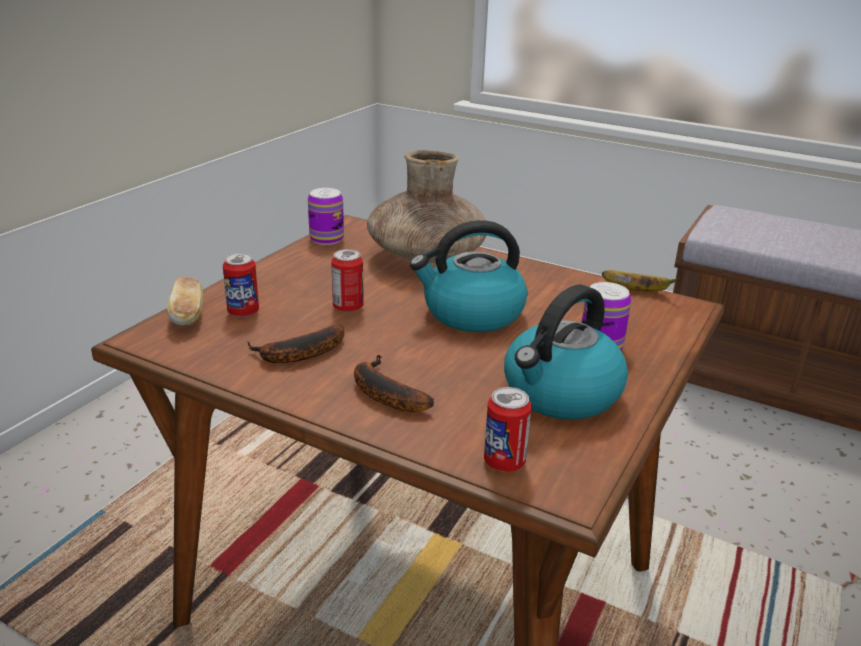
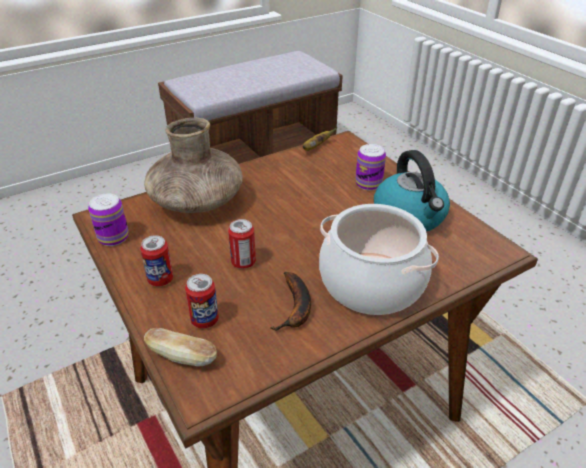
camera: 60 degrees left, 10 degrees up
banana [354,355,434,412] -> cooking pot [319,204,439,315]
kettle [410,220,528,332] -> none
can [484,387,532,472] -> can moved to [140,235,173,287]

